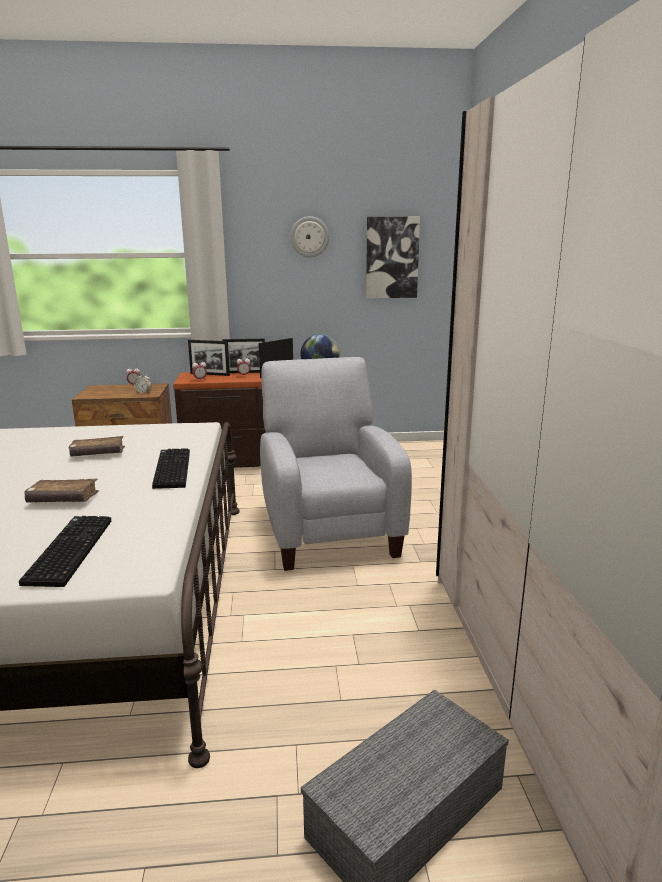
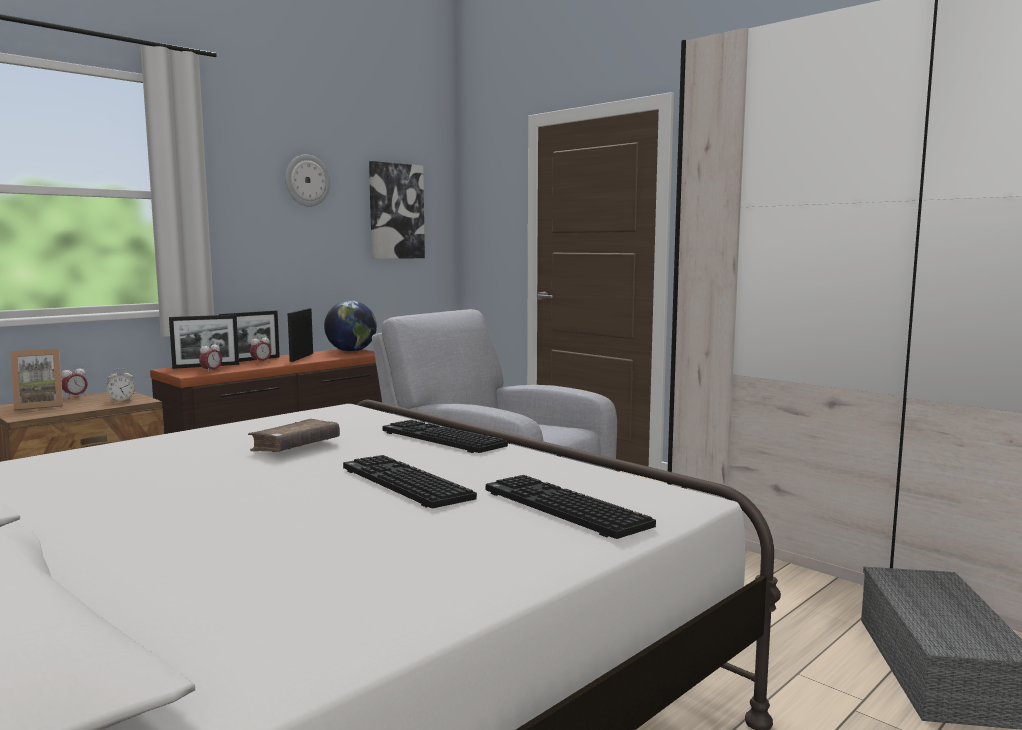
camera: 40 degrees left, 10 degrees down
brown book [25,479,99,503] -> keyboard [343,455,477,508]
none -> picture frame [10,349,63,410]

